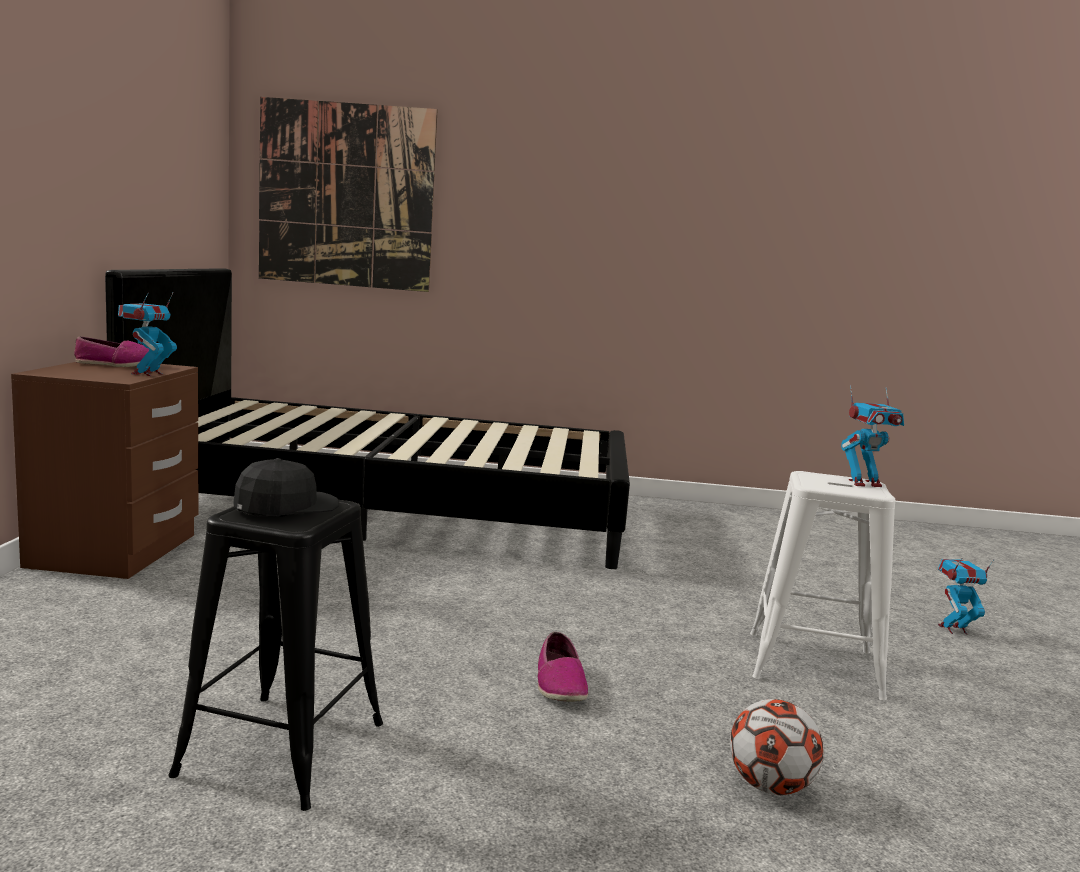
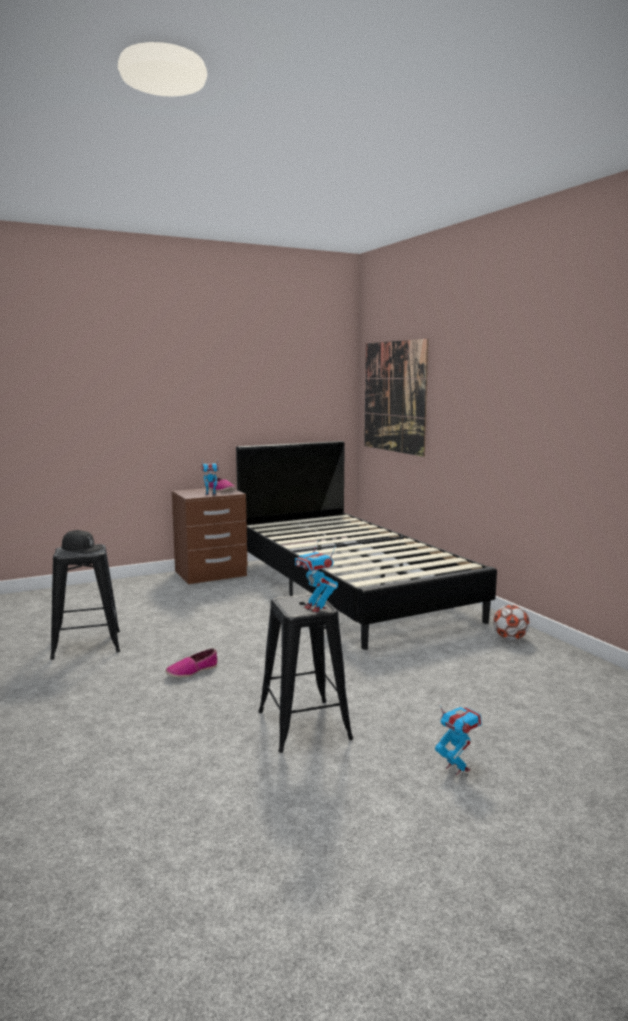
camera: 60 degrees right, 0 degrees up
football [730,699,824,795] -> football moved to [493,605,530,640]
white stool [750,471,895,700] -> black stool [258,593,353,753]

